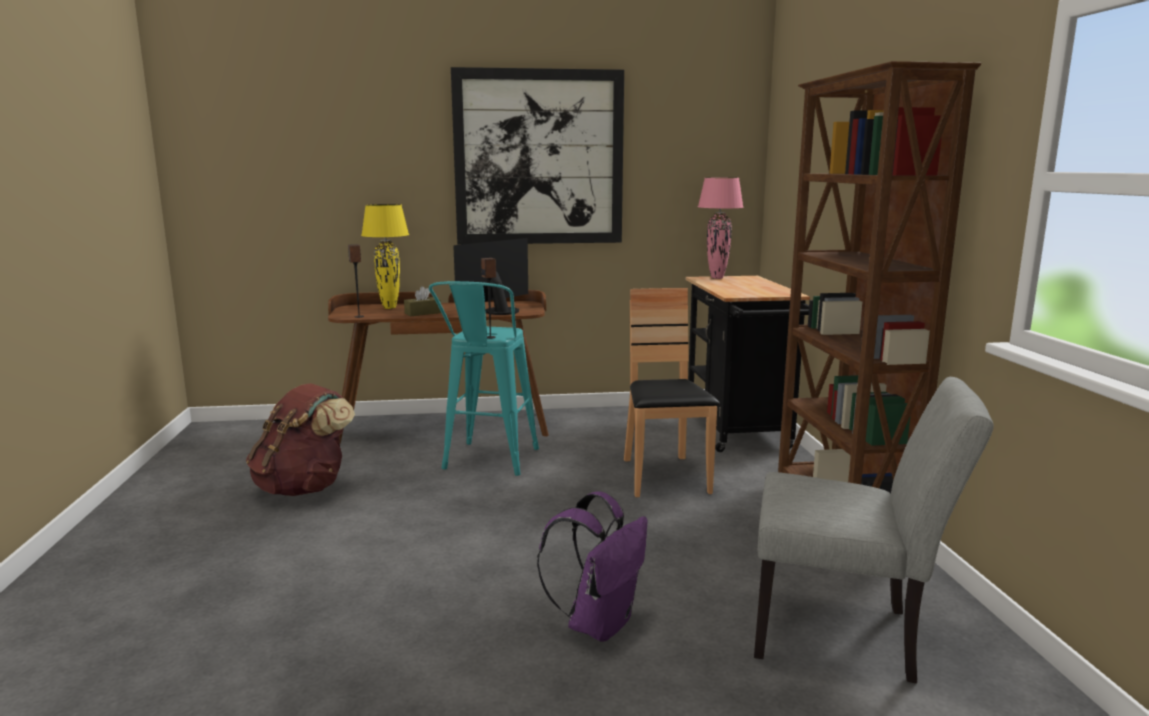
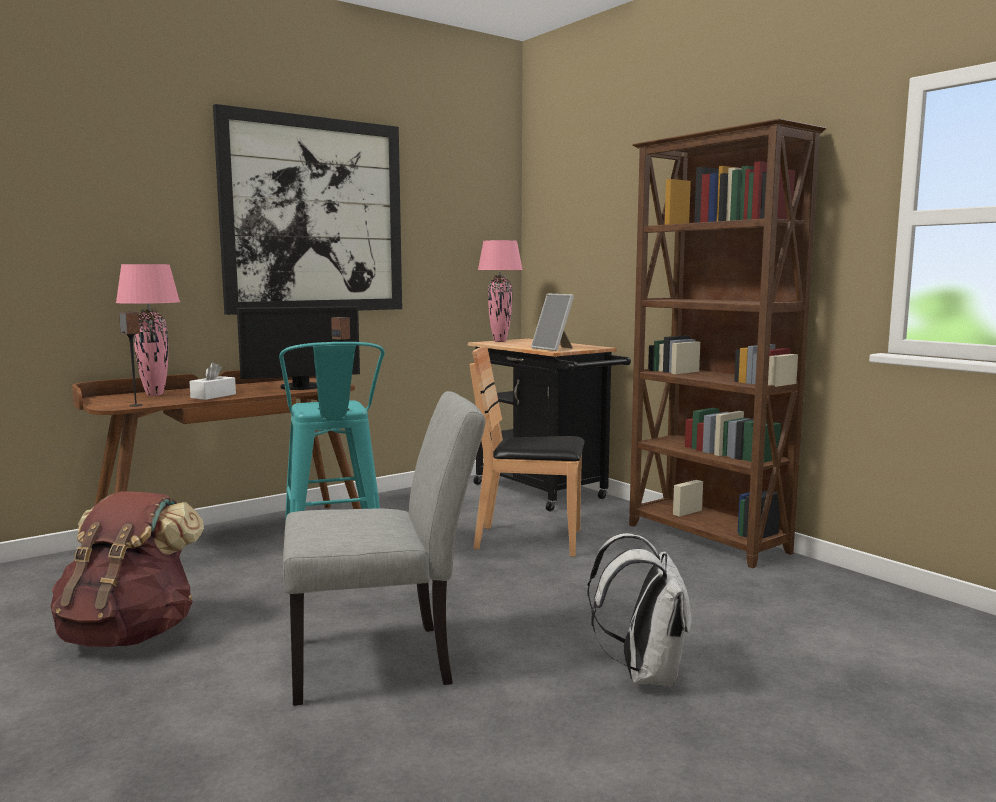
camera: 30 degrees left, 5 degrees down
yellow table lamp [361,204,409,309] -> pink table lamp [116,264,180,396]
brown tissue box [404,286,441,316] -> white tissue box [189,362,236,400]
monitor [453,238,528,315] -> monitor turned 120 degrees counterclockwise [237,306,360,390]
purple backpack [537,491,648,641] -> white backpack [587,533,691,687]
brown chair [624,288,720,497] -> brown chair turned 45 degrees counterclockwise [470,346,584,557]
grey chair [754,377,994,684] -> grey chair moved to [283,391,485,706]
none -> picture frame [531,293,574,351]

